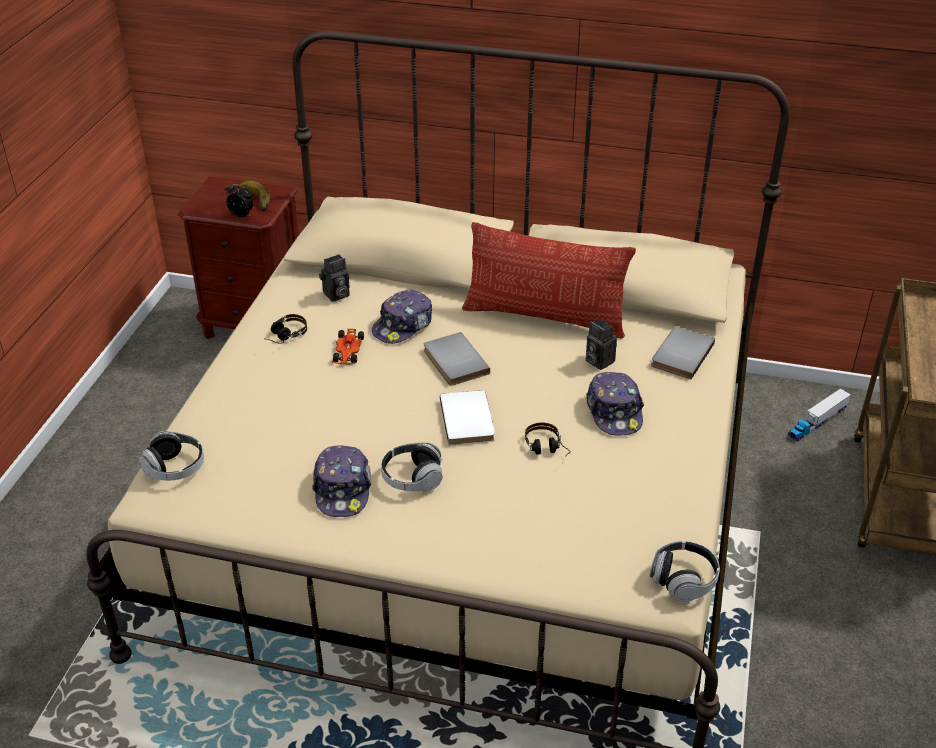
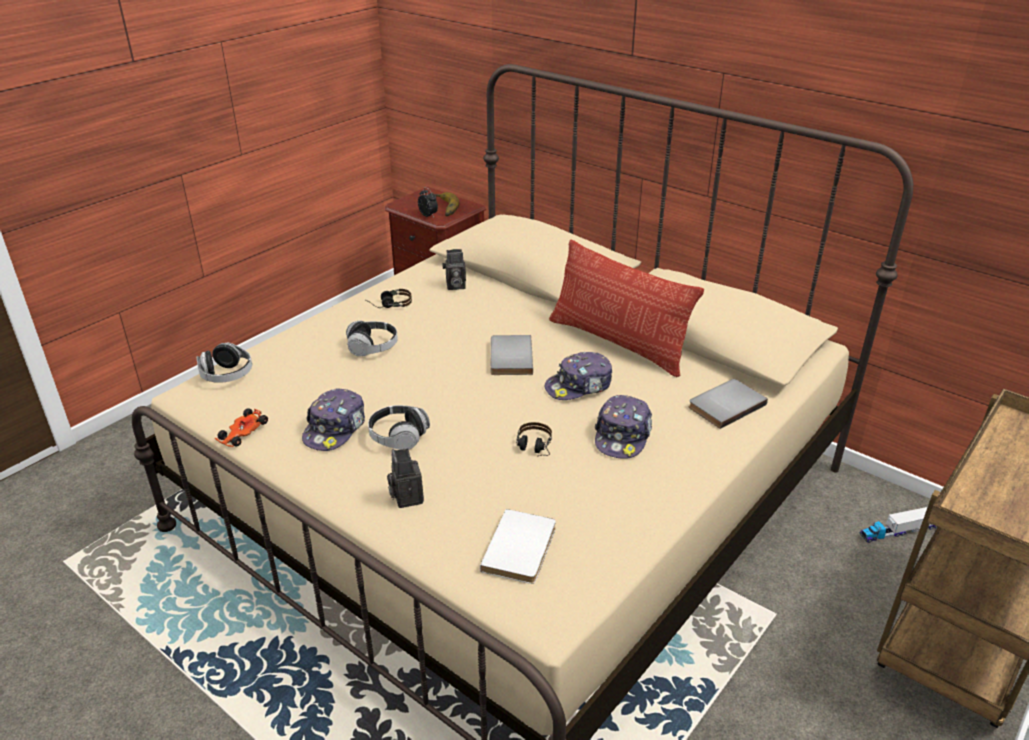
camera: 25 degrees right, 5 degrees down
toy car [332,329,364,365] -> toy car moved to [215,408,268,447]
cap [372,290,432,344] -> cap moved to [545,352,612,400]
white book [440,390,495,446] -> white book moved to [480,509,556,584]
camera [586,319,617,370] -> camera moved to [387,449,424,508]
headphones [650,541,720,602] -> headphones moved to [346,320,398,356]

